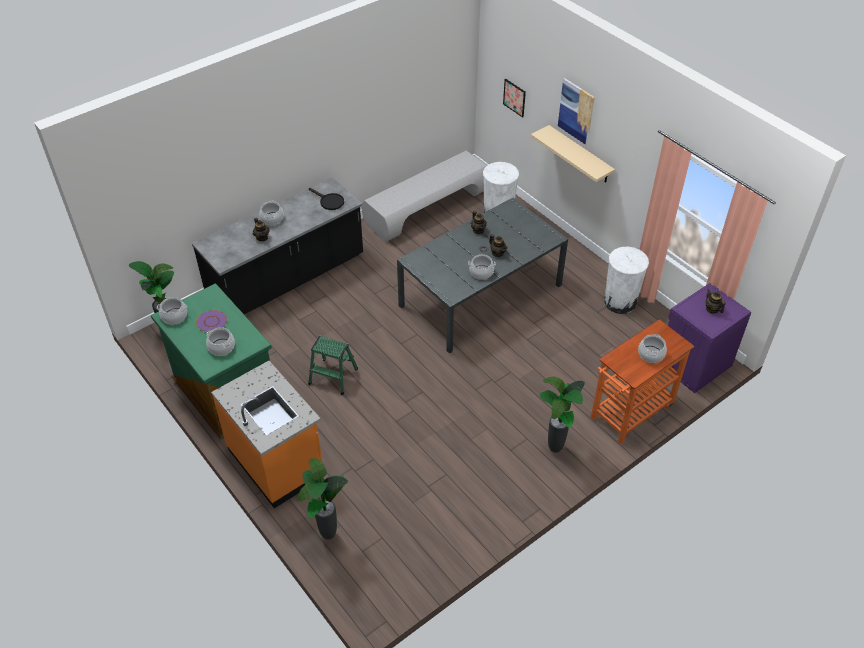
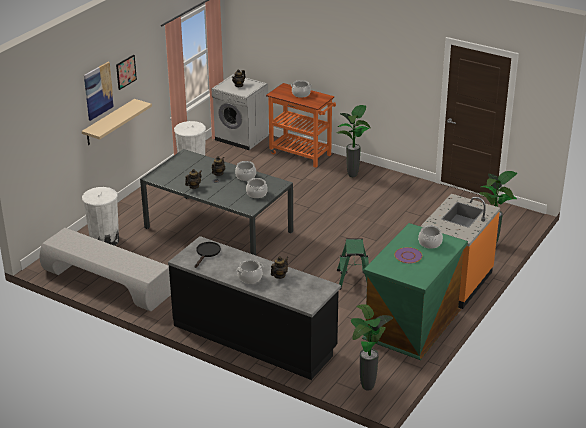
camera: 110 degrees left, 15 degrees down
cooking pot [157,297,187,325] -> cooking pot moved to [246,178,268,198]
picture [503,79,526,118] -> picture moved to [116,55,137,90]
purple washing machine [668,283,751,393] -> white washing machine [212,74,269,150]

